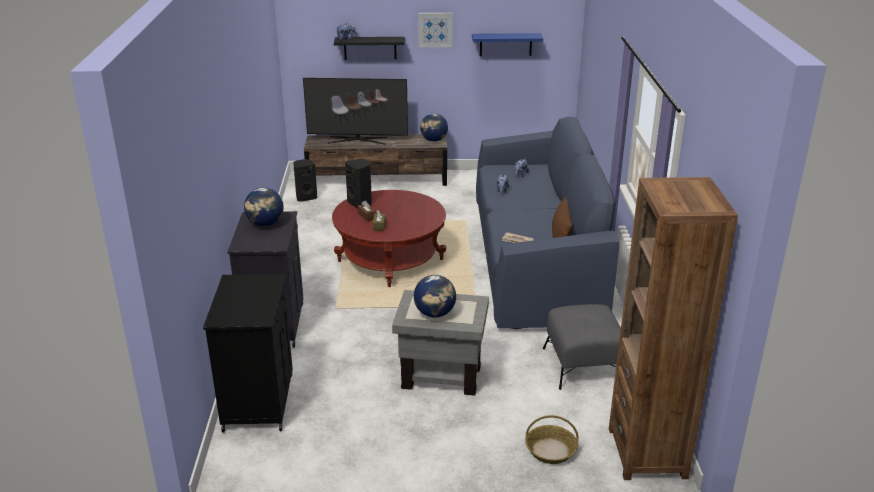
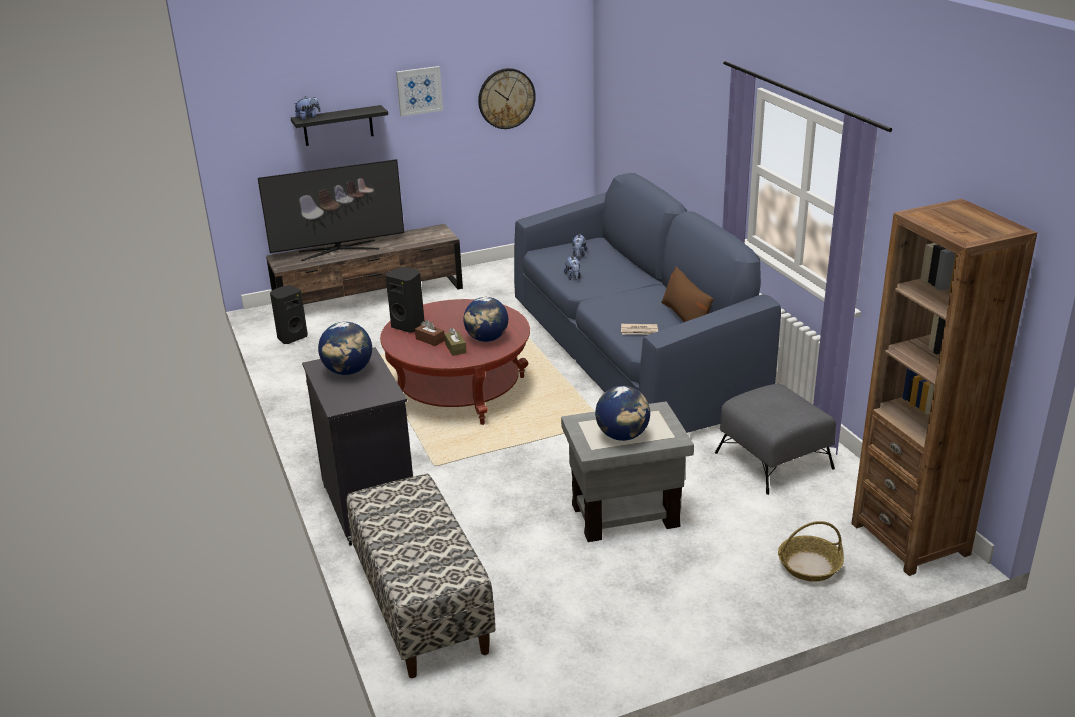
camera: 20 degrees left, 0 degrees up
black cabinet [203,274,293,432] -> bench [347,474,495,678]
globe [420,114,448,142] -> globe moved to [463,297,508,342]
blue shelf [472,33,543,56] -> wall clock [478,68,536,129]

